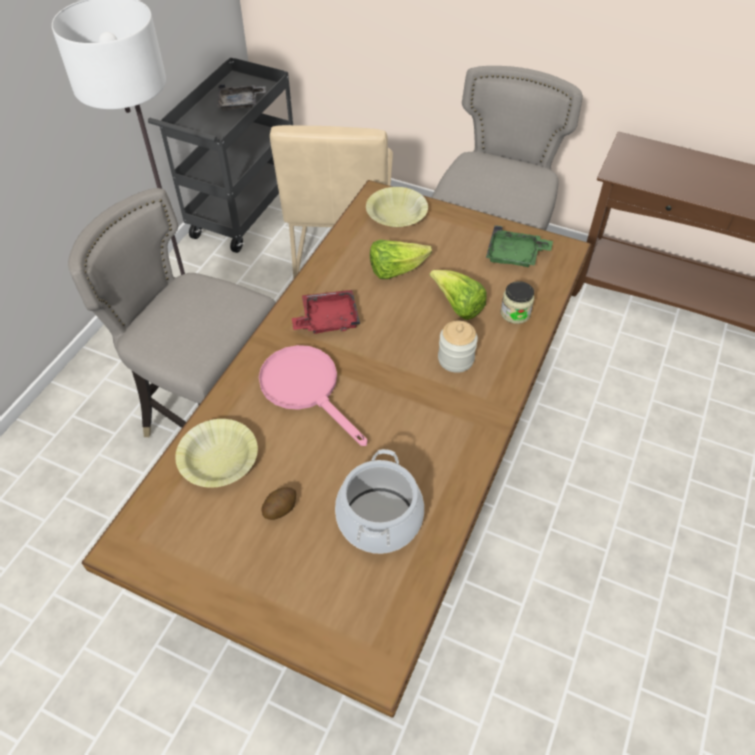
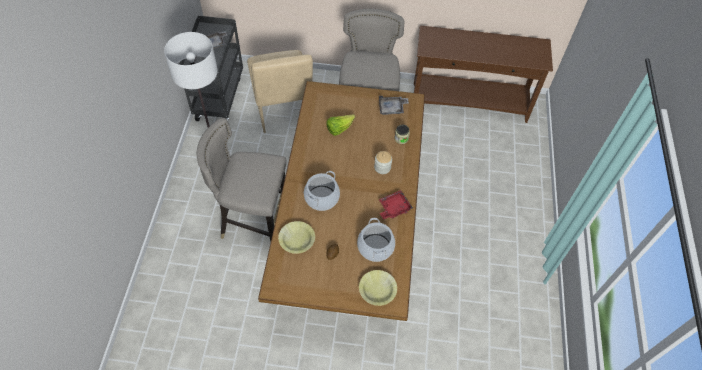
camera: 20 degrees left, 5 degrees up
pink frying pan [259,345,367,446] -> cooking pot [304,171,340,211]
red tray [292,290,360,334] -> red tray moved to [379,190,413,219]
yellow bowl [366,187,428,227] -> yellow bowl moved to [359,270,397,306]
lettuce [430,270,487,320] -> none
green tray [486,225,553,267] -> grey tray [379,96,409,115]

